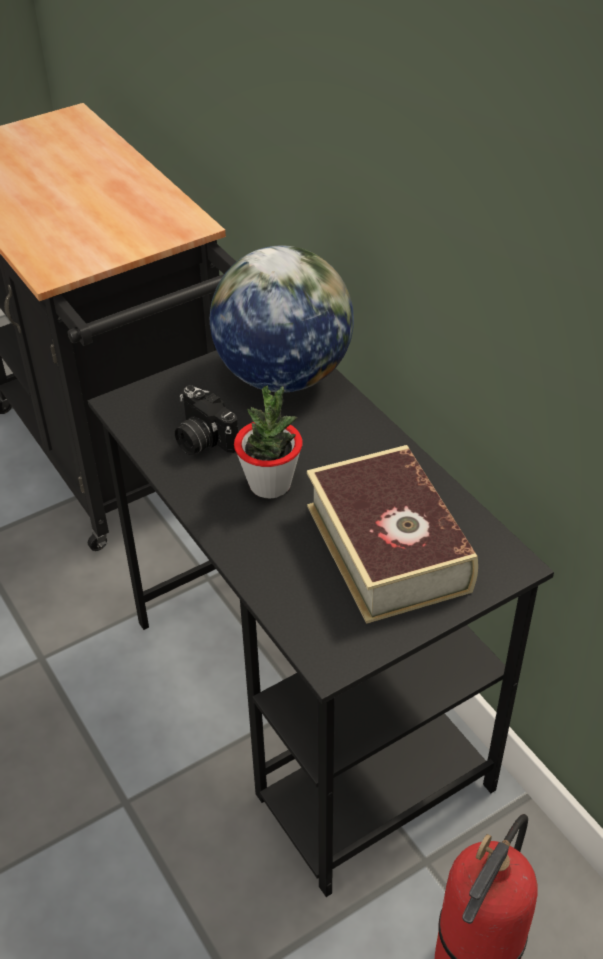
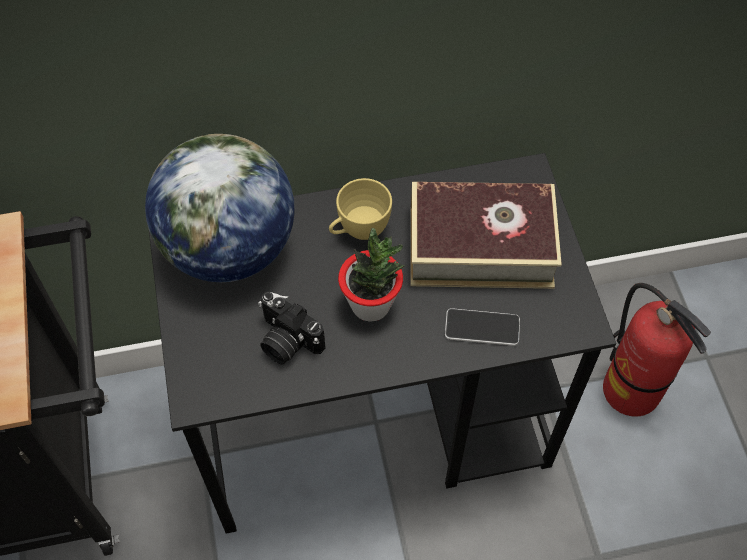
camera: 70 degrees left, 15 degrees up
camera [175,385,238,455] -> camera turned 60 degrees clockwise [258,292,325,365]
none -> yellow cup [329,178,392,240]
none -> phone [445,308,520,346]

